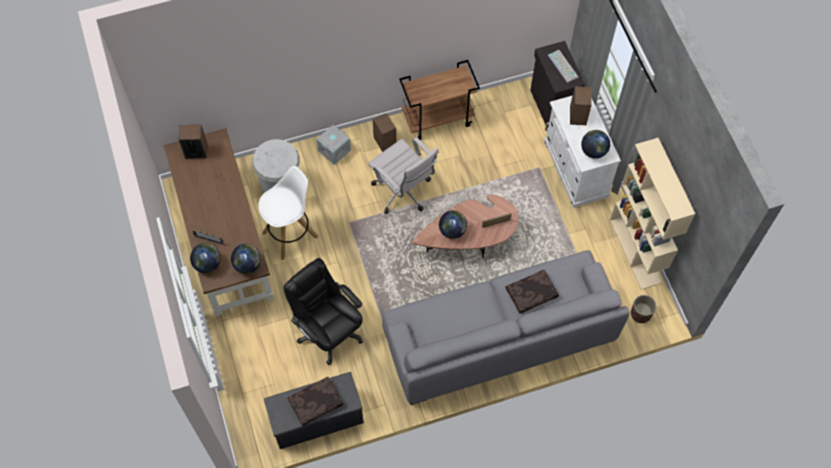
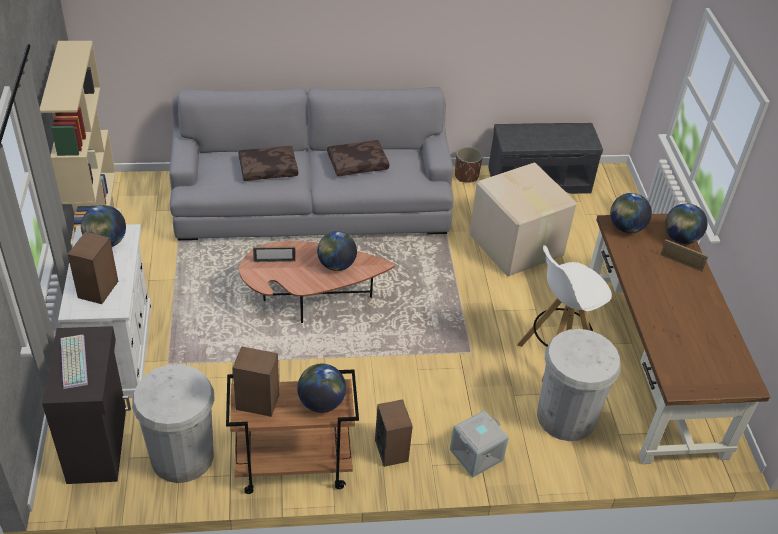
camera: 170 degrees left, 20 degrees down
speaker [178,125,208,159] -> speaker moved to [232,346,279,417]
black office chair [284,258,363,365] -> cardboard box [469,162,577,276]
brown pillow [288,377,343,426] -> brown pillow moved to [327,140,389,176]
white office chair [368,137,439,214] -> none
brown planter [631,295,656,323] -> brown planter moved to [455,147,483,183]
none -> white trash can [132,364,215,483]
none -> globe [297,364,346,413]

